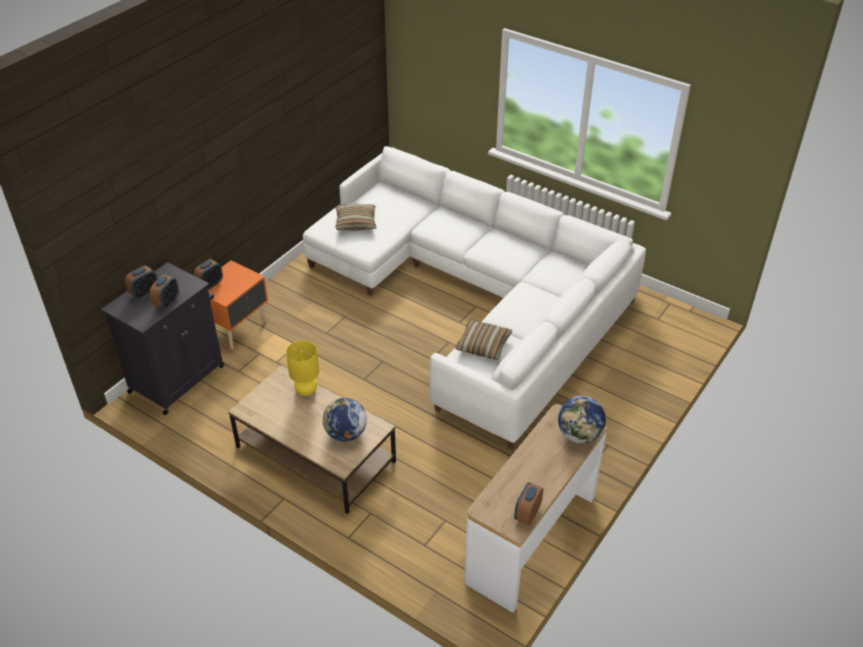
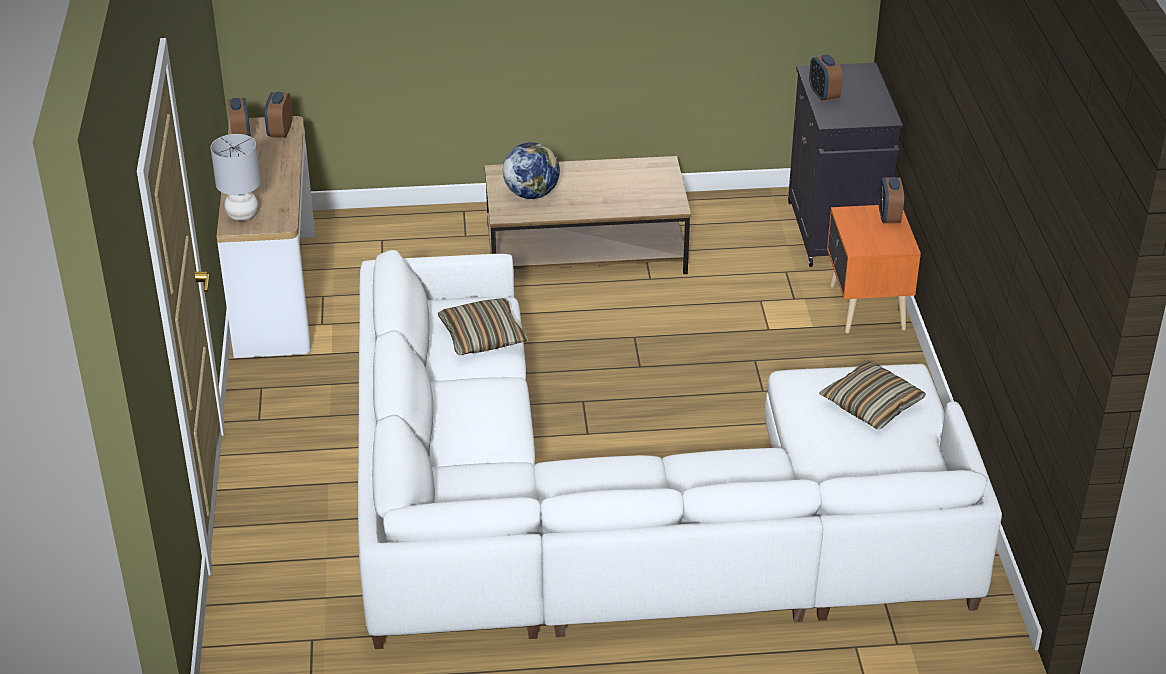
camera: 140 degrees right, 5 degrees down
alarm clock [125,266,157,300] -> alarm clock moved to [264,92,292,138]
yellow table lamp [286,340,319,396] -> none
globe [558,396,606,444] -> grey table lamp [211,134,261,221]

